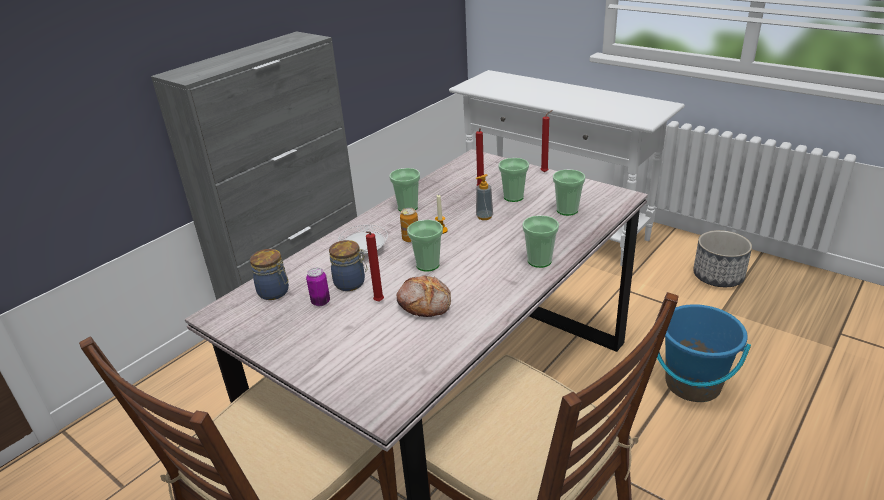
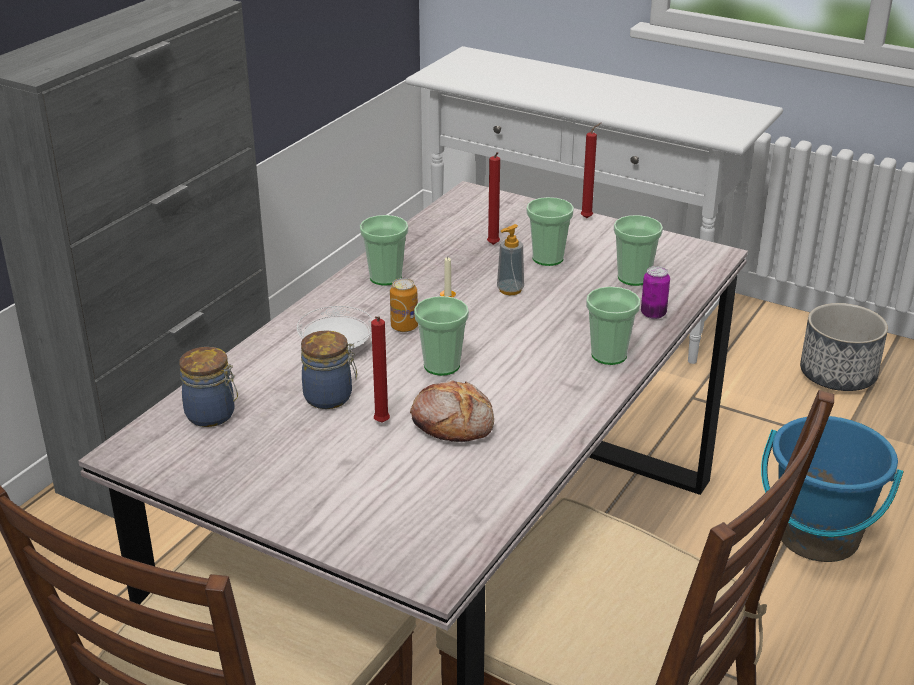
camera: 10 degrees left, 0 degrees up
can [306,268,330,306] -> can moved to [641,266,670,319]

